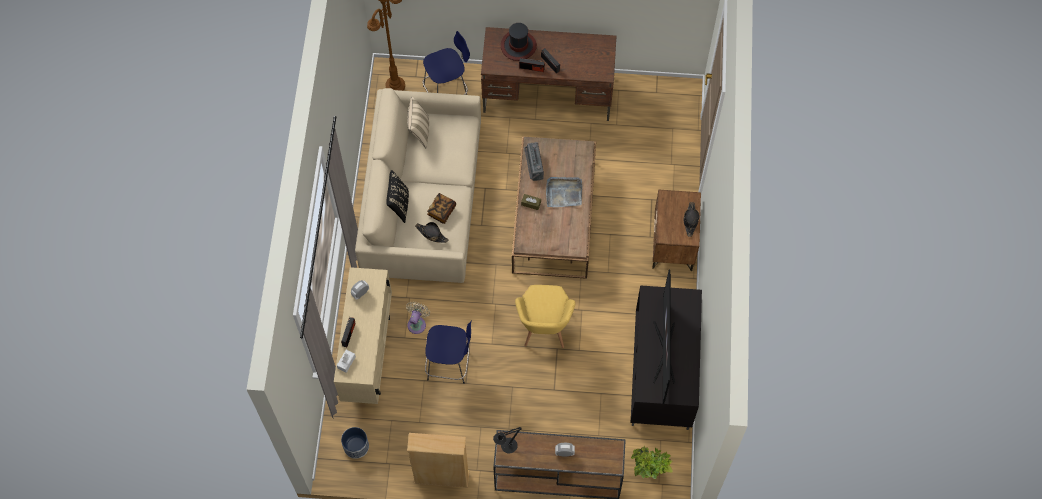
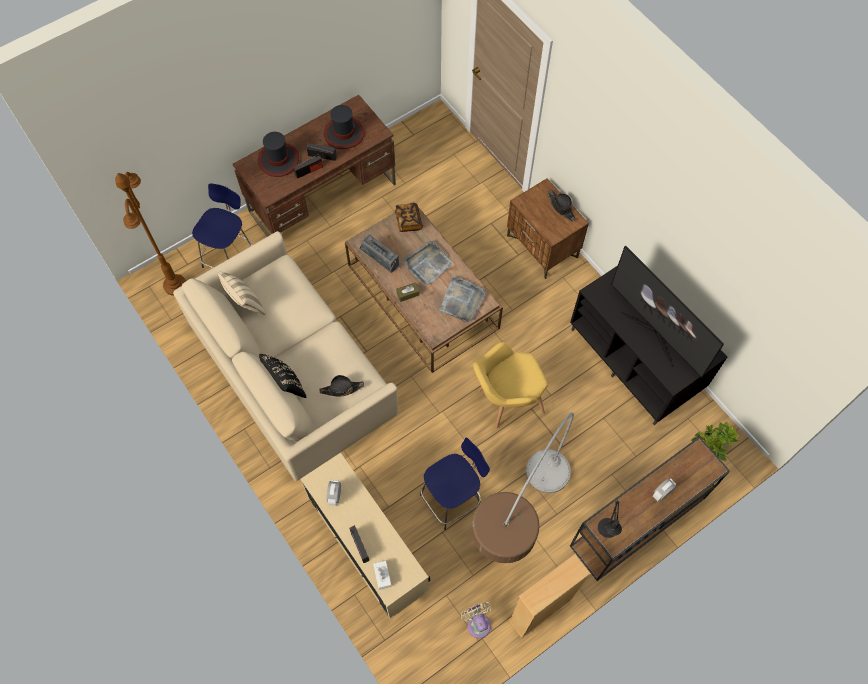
camera: 40 degrees left, 0 degrees up
planter [341,427,369,459] -> none
beige fan [406,302,430,334] -> beige fan moved to [461,602,491,638]
book [427,193,456,224] -> book moved to [395,203,423,232]
yellow armchair [515,285,576,348] -> yellow armchair turned 105 degrees clockwise [473,342,548,428]
none -> hat [324,105,364,149]
none -> grey tray [440,276,486,322]
none -> floor lamp [472,412,574,563]

